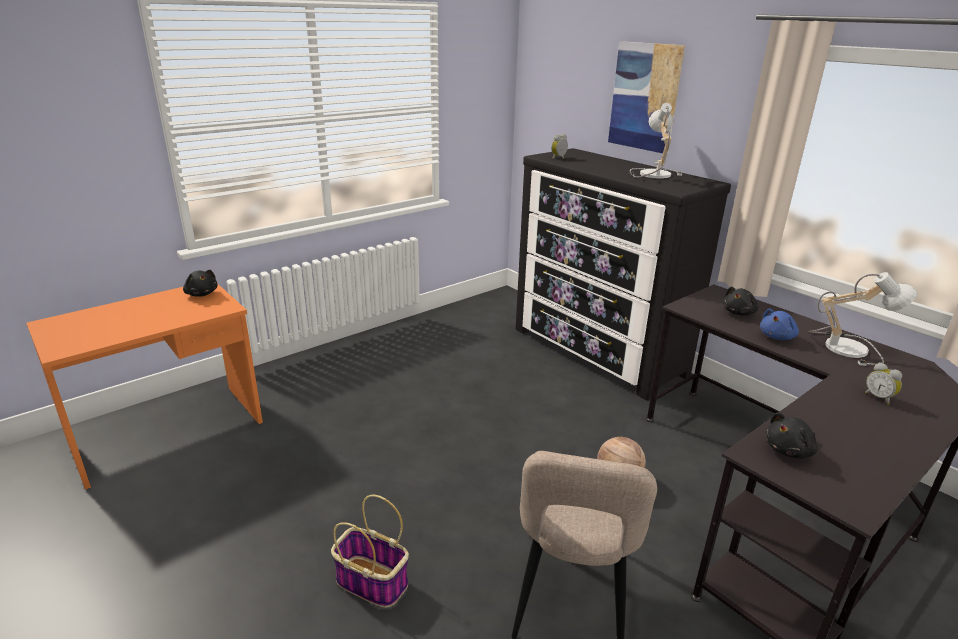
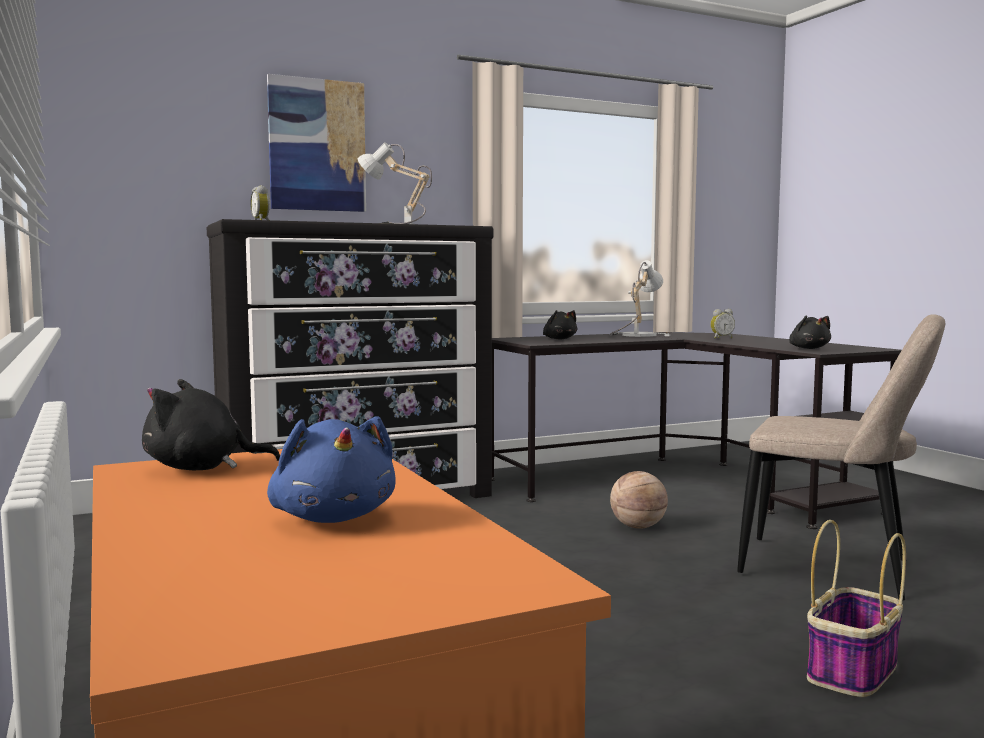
camera: 75 degrees left, 20 degrees down
black plush toy [183,270,218,297] -> black plush toy turned 150 degrees counterclockwise [142,379,280,470]
blue plush toy [760,308,799,340] -> blue plush toy moved to [267,416,396,523]

